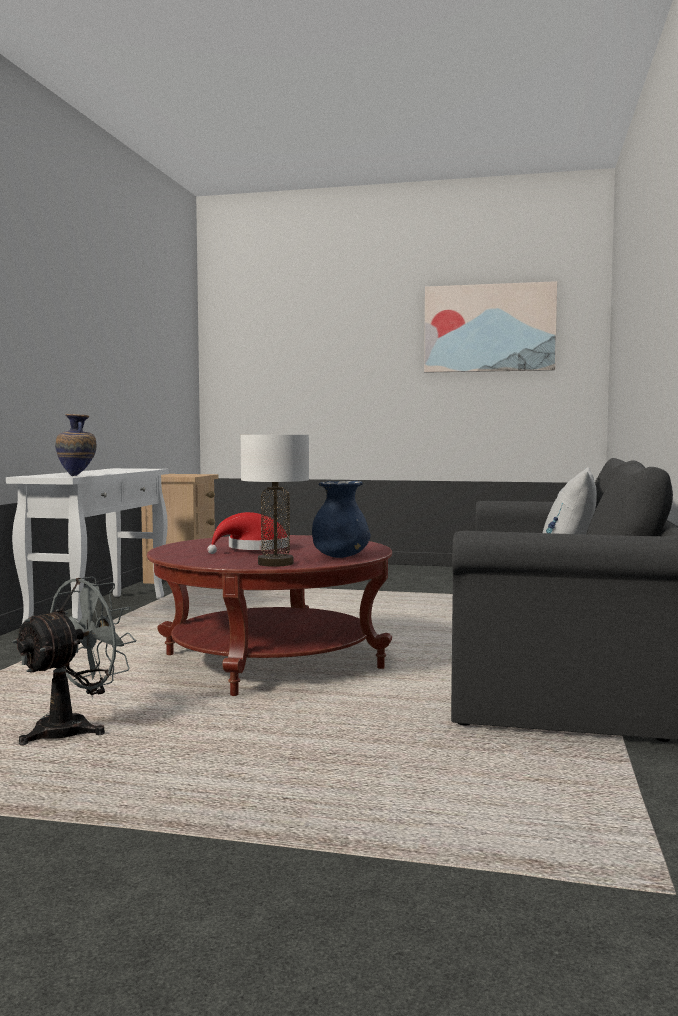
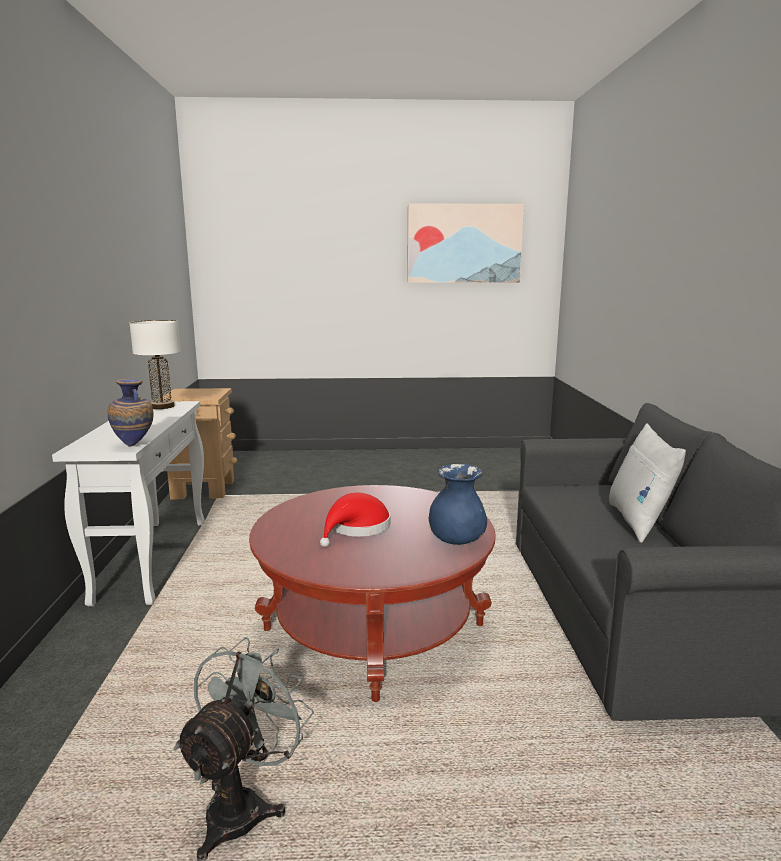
camera: 15 degrees left, 10 degrees up
table lamp [241,435,309,567] -> table lamp moved to [129,320,181,409]

